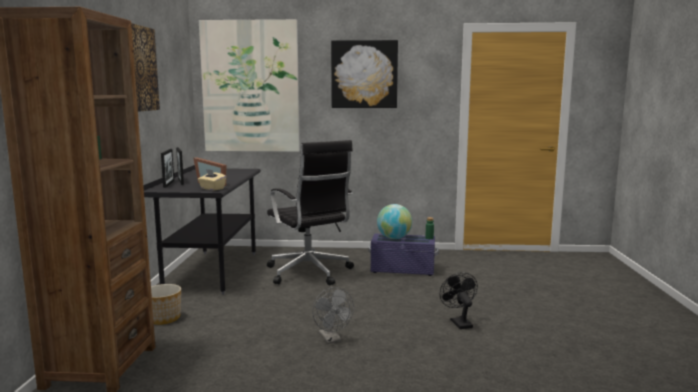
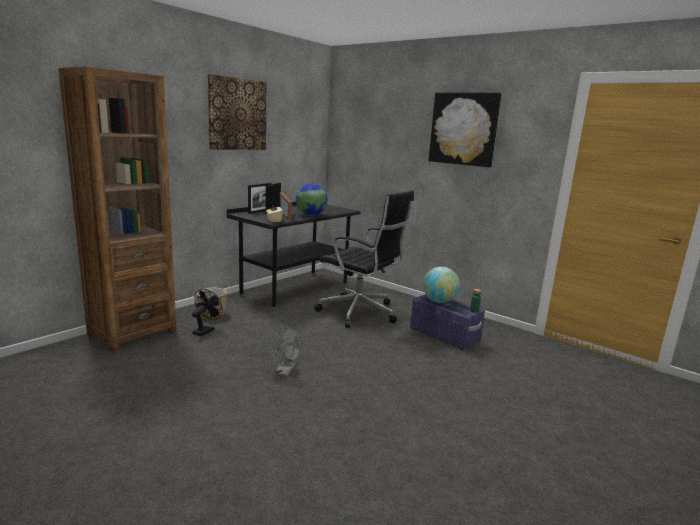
camera: 35 degrees right, 5 degrees up
picture [199,19,300,152] -> none
black office chair [267,140,354,286] -> black office chair turned 60 degrees counterclockwise [314,190,414,328]
black fan [440,272,478,329] -> black fan moved to [192,289,223,336]
none -> globe [296,183,328,215]

